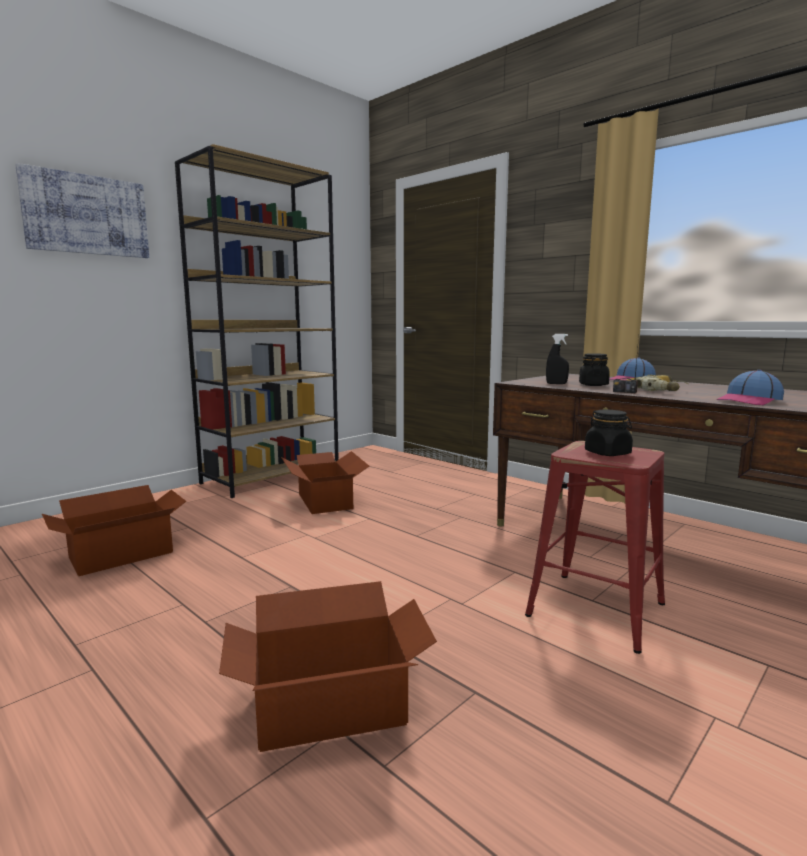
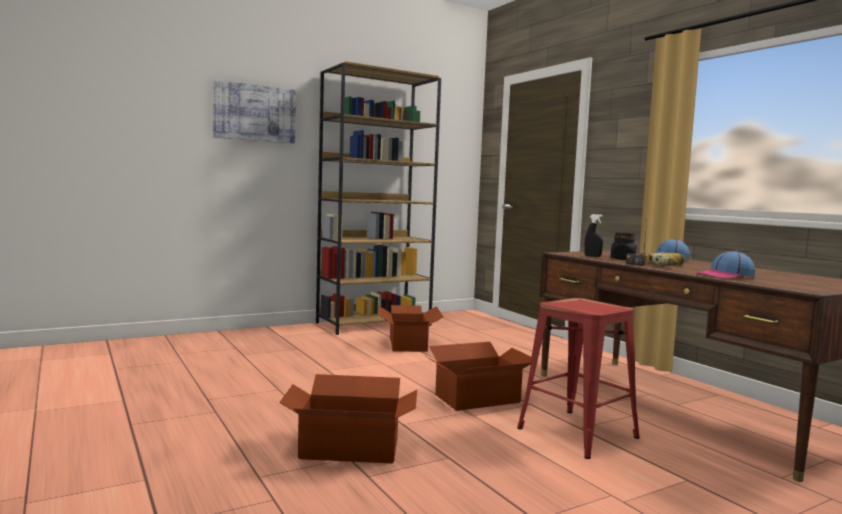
camera: 15 degrees right, 5 degrees down
cardboard box [42,485,186,576] -> cardboard box moved to [424,342,531,411]
black jar [585,410,633,456] -> none

